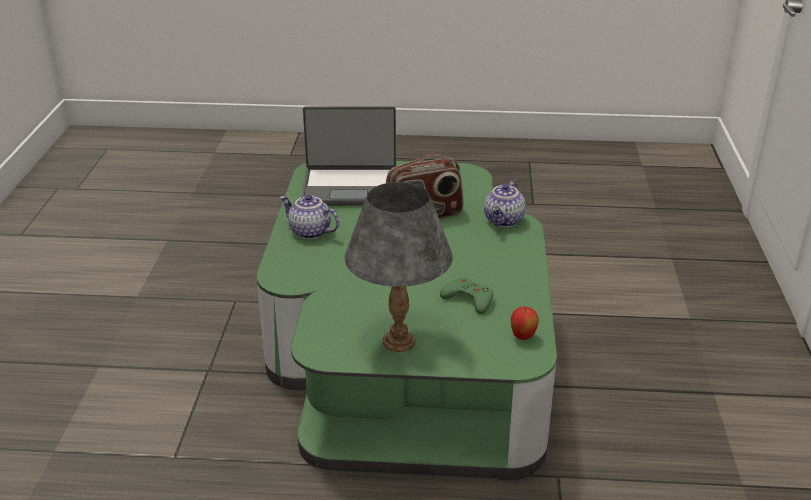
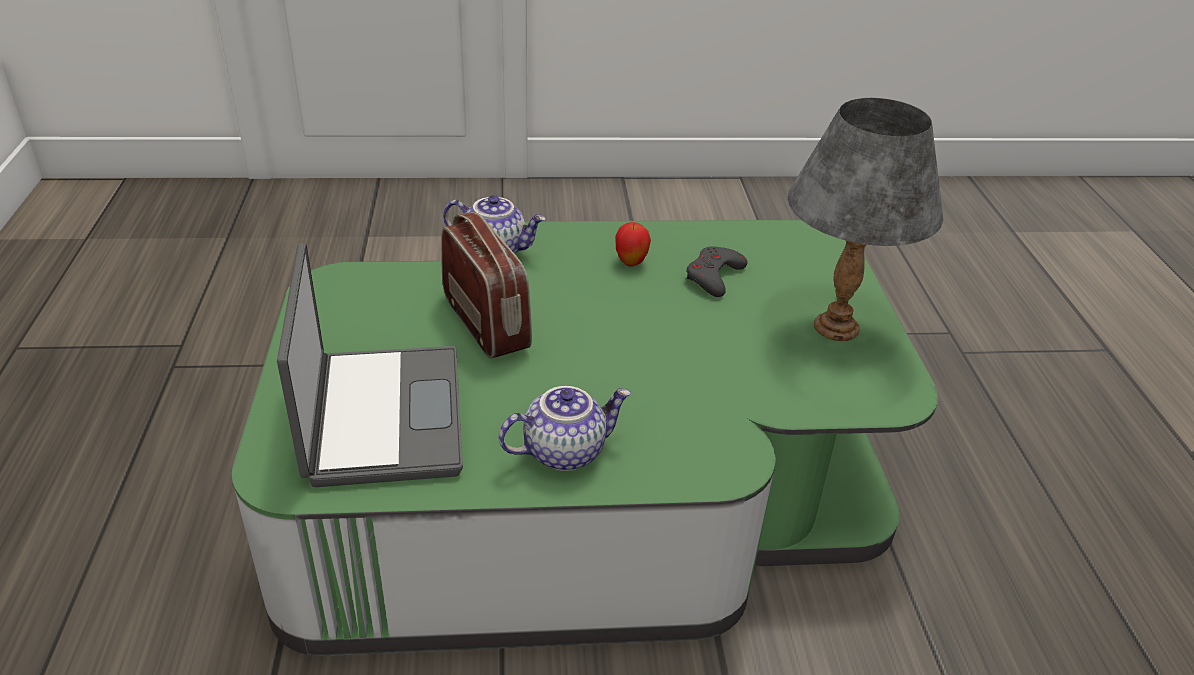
camera: 100 degrees left, 5 degrees up
teapot [279,195,340,239] -> teapot turned 135 degrees counterclockwise [499,386,631,471]
green game controller [440,277,493,314] -> grey game controller [687,246,748,297]
apple [511,306,539,340] -> apple moved to [615,222,651,267]

